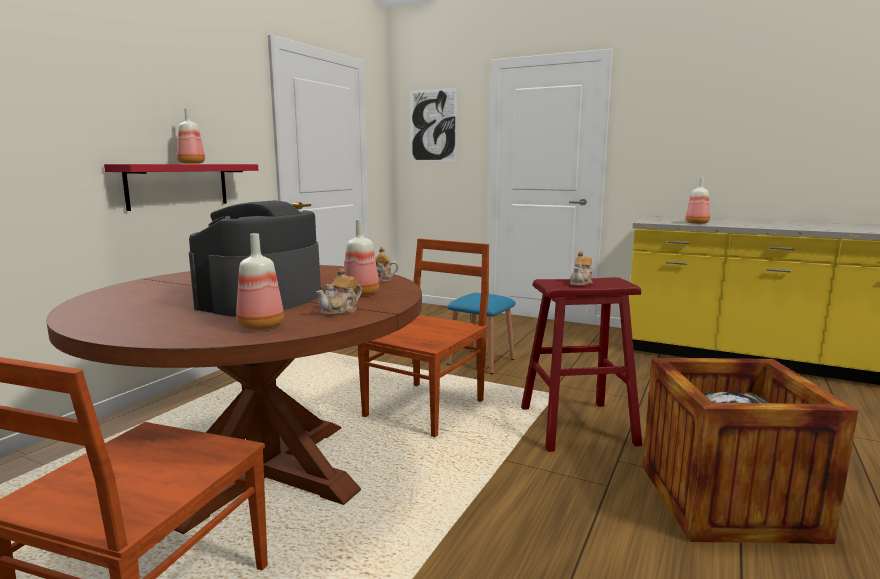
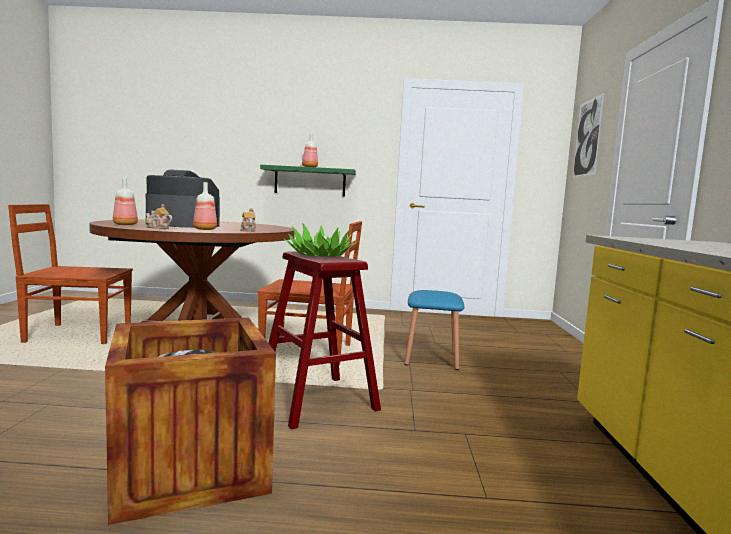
camera: 65 degrees right, 5 degrees down
red shelf [104,164,258,211] -> green shelf [260,165,356,196]
teapot [570,251,593,286] -> potted plant [284,224,357,257]
bottle [686,177,710,224] -> none

